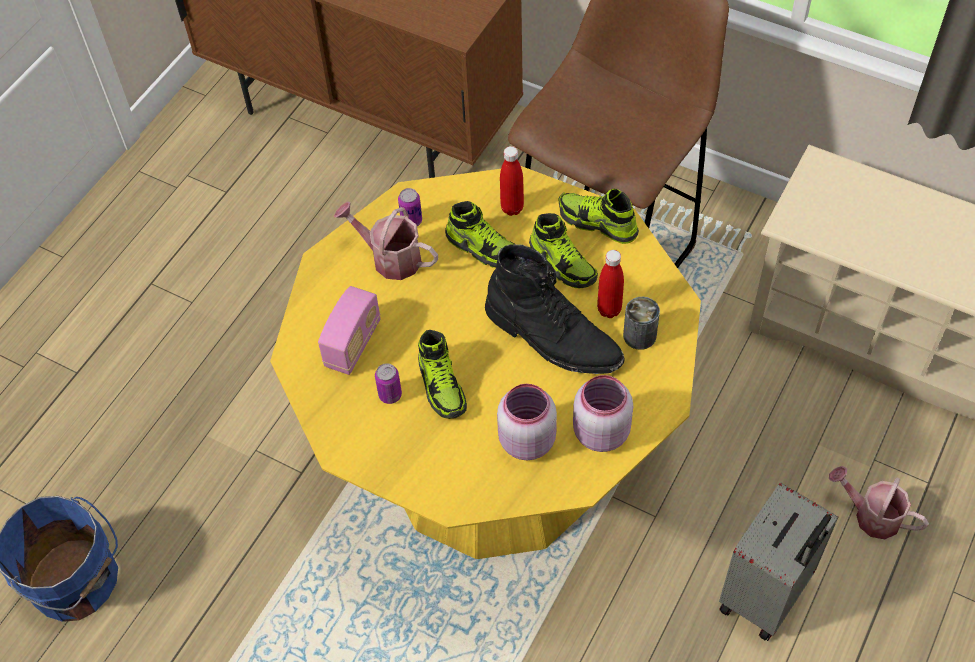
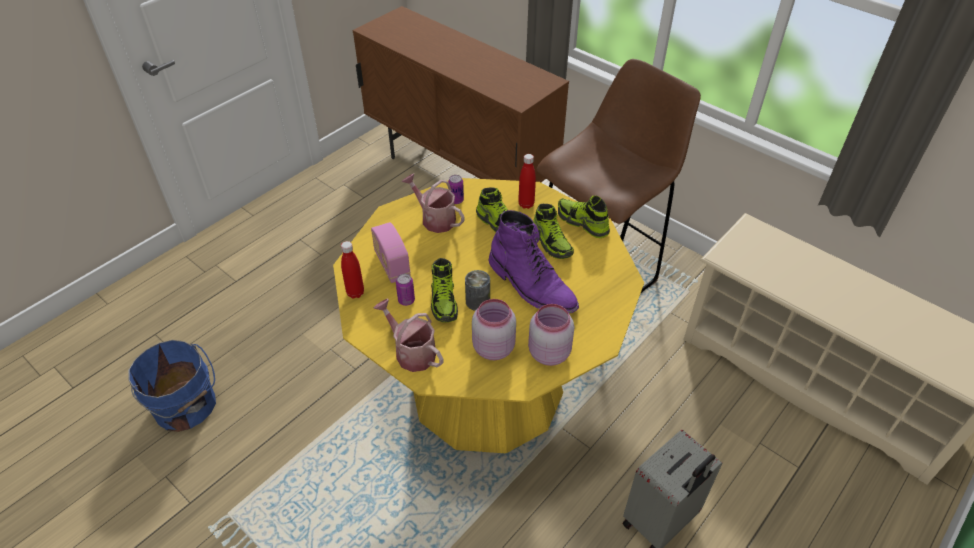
camera: 10 degrees right, 10 degrees down
radio [318,286,381,375] -> radio turned 120 degrees clockwise [371,222,411,283]
black boot [485,244,625,374] -> purple boot [489,210,579,313]
red bottle [597,250,624,318] -> red bottle moved to [341,241,364,299]
can [623,297,660,350] -> can moved to [465,270,490,311]
watering can [829,466,929,539] -> watering can moved to [374,299,443,372]

